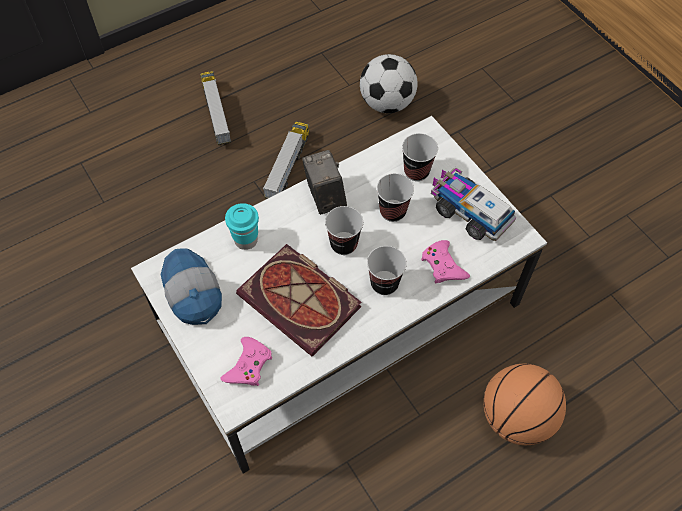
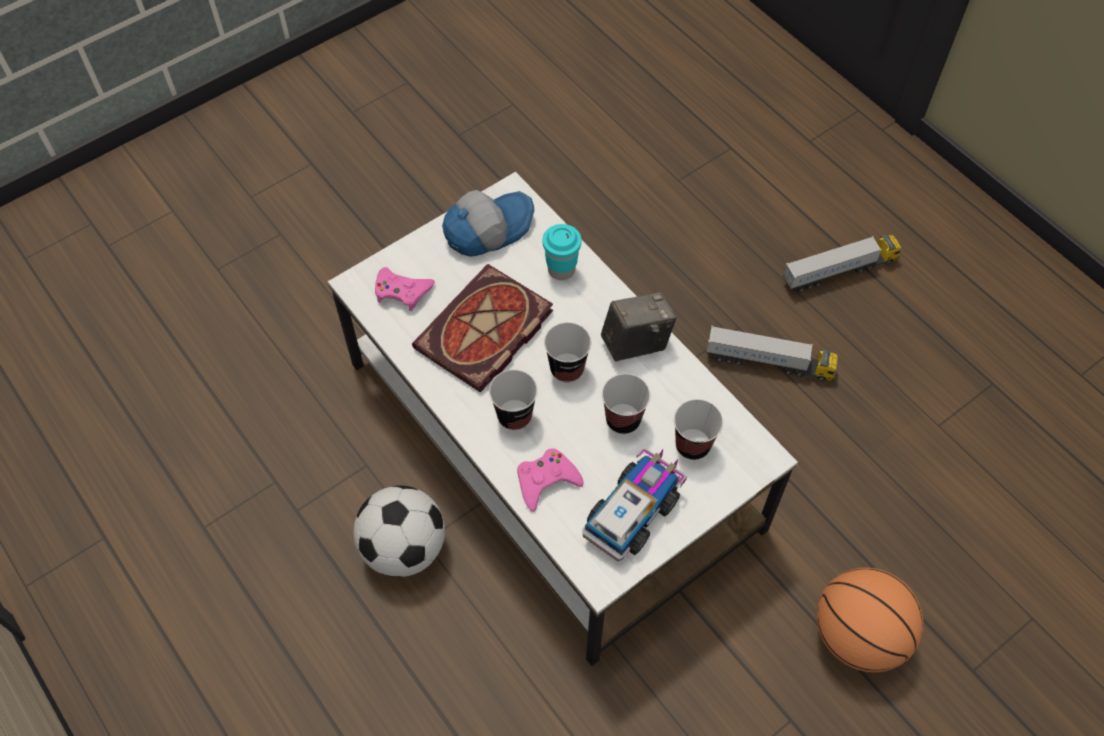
camera: 85 degrees right, 0 degrees up
football [360,54,418,113] -> football moved to [354,486,445,577]
basketball [484,363,566,445] -> basketball moved to [817,568,924,672]

